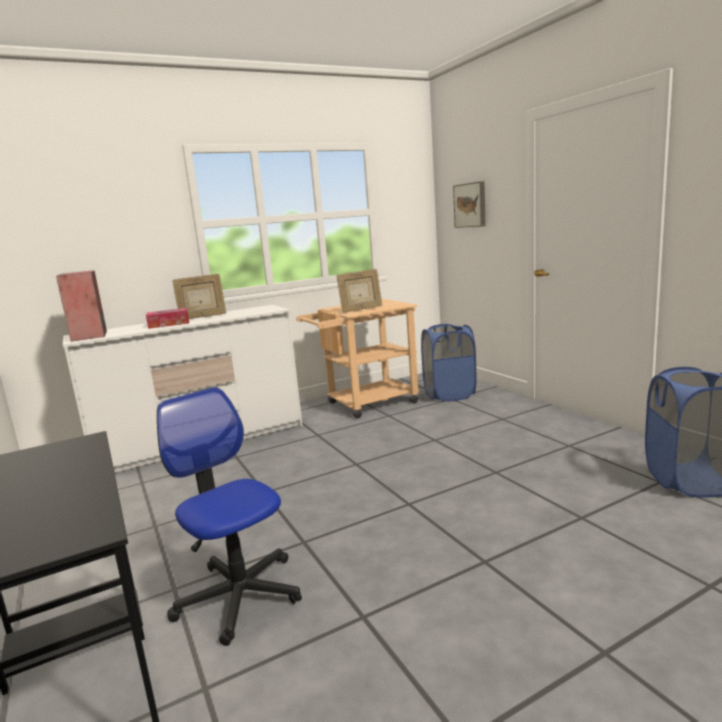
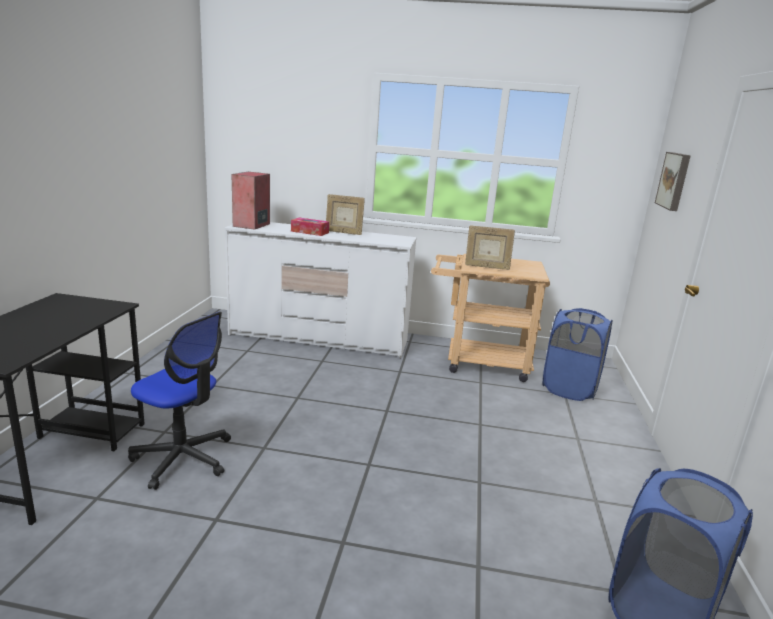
camera: 35 degrees right, 5 degrees up
office chair [157,387,302,646] -> office chair turned 120 degrees clockwise [128,312,231,490]

